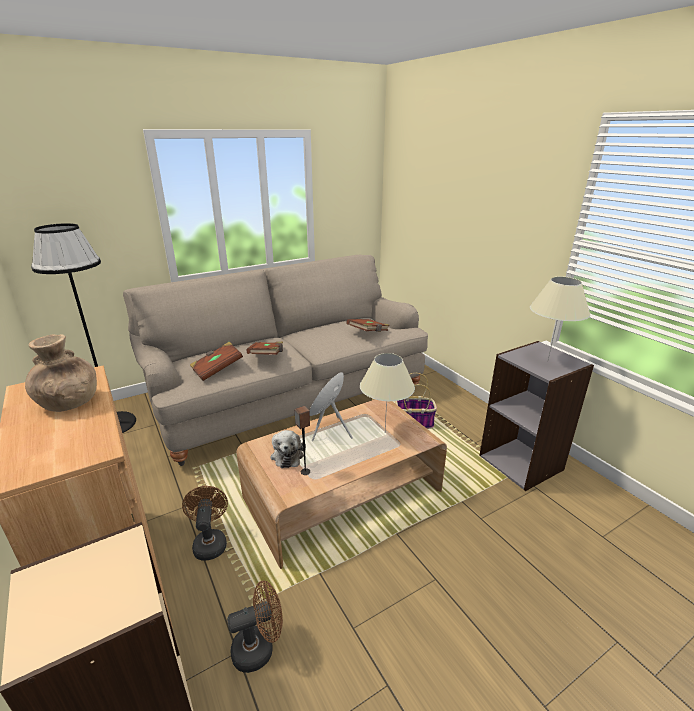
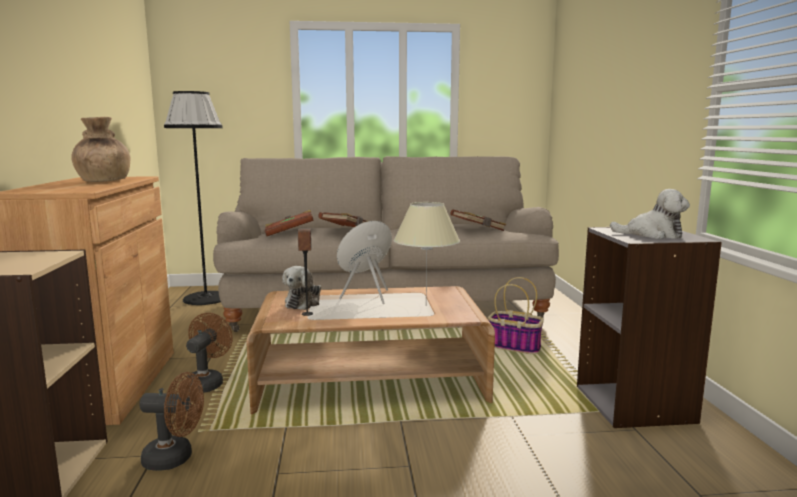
camera: 25 degrees right, 15 degrees down
beige table lamp [530,277,590,360] -> plush toy [610,189,690,239]

